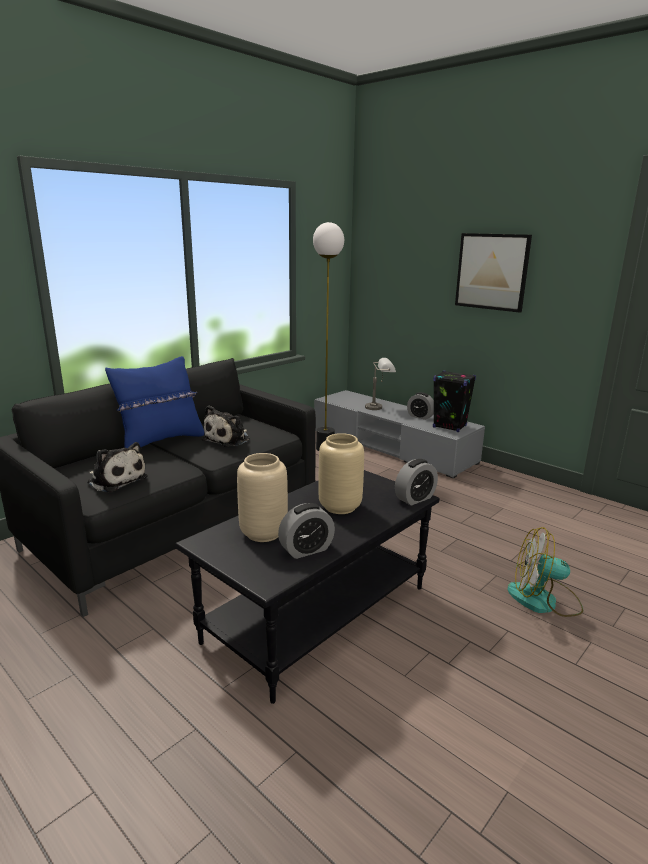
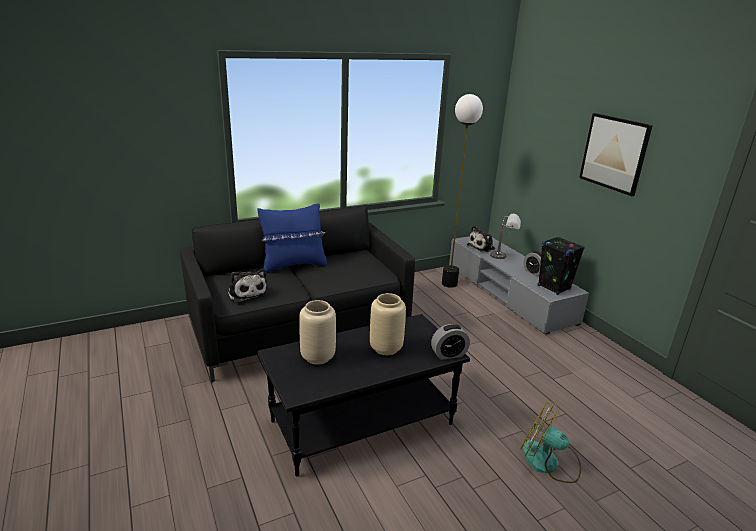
camera: 20 degrees right, 5 degrees up
plush toy [202,406,250,447] -> plush toy moved to [467,226,495,252]
alarm clock [278,503,335,559] -> none

